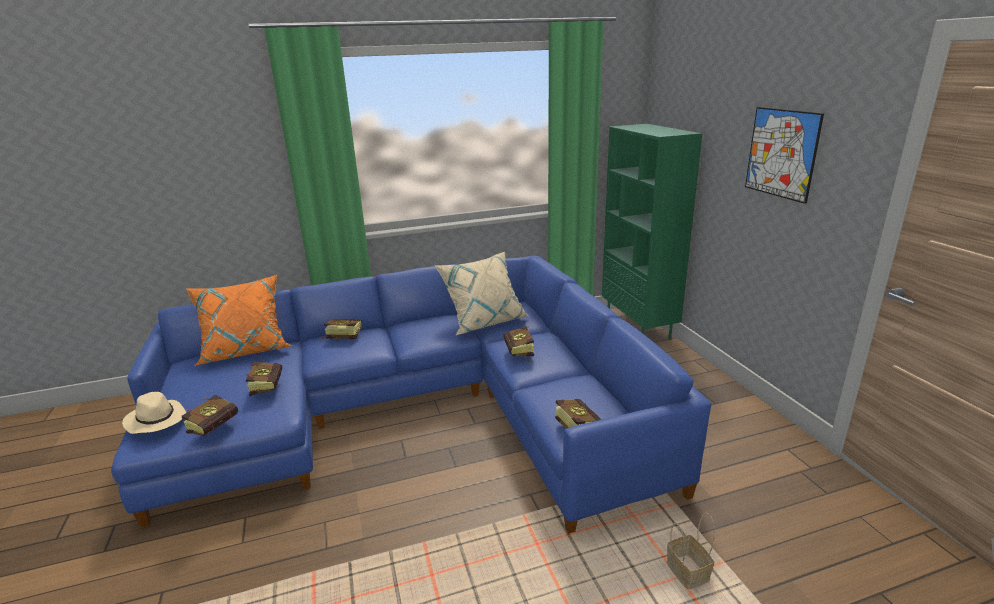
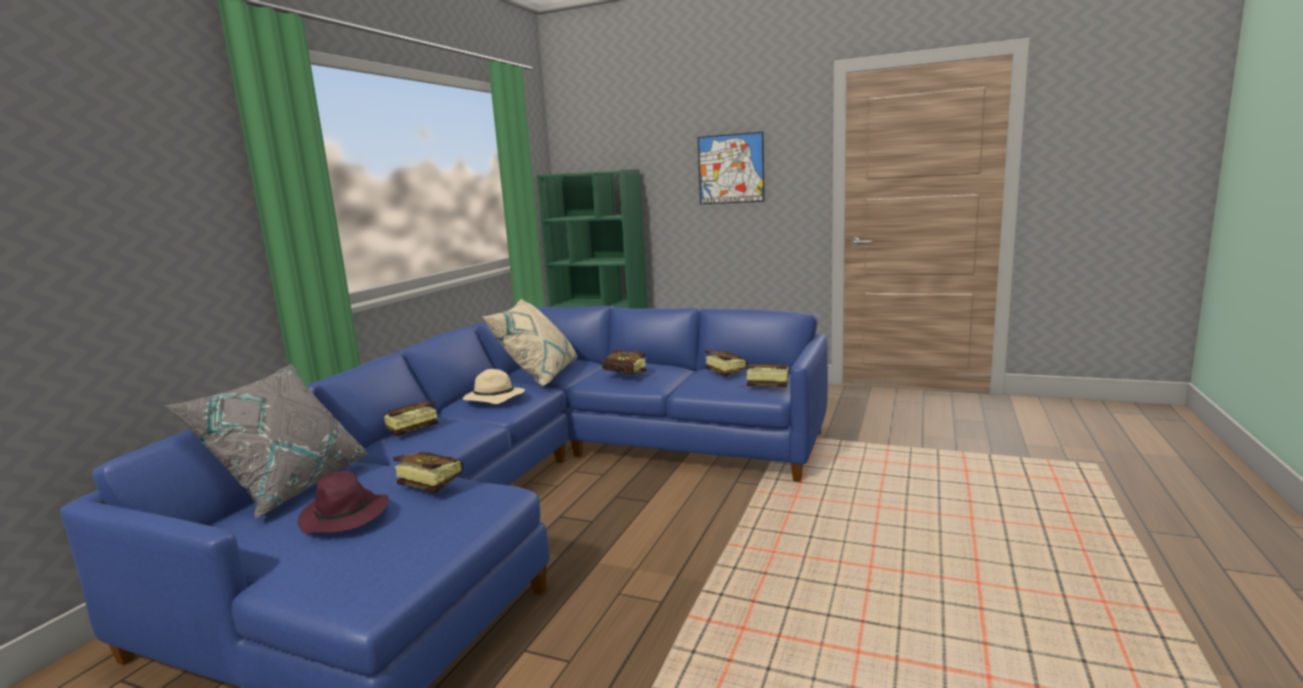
camera: 50 degrees left, 10 degrees down
beige hat [122,392,186,434] -> beige hat moved to [462,369,525,404]
book [182,395,238,436] -> book moved to [705,350,748,377]
orange pillow [186,275,293,366] -> grey pillow [165,364,369,519]
basket [667,513,715,589] -> none
none -> purple hat [298,470,389,533]

